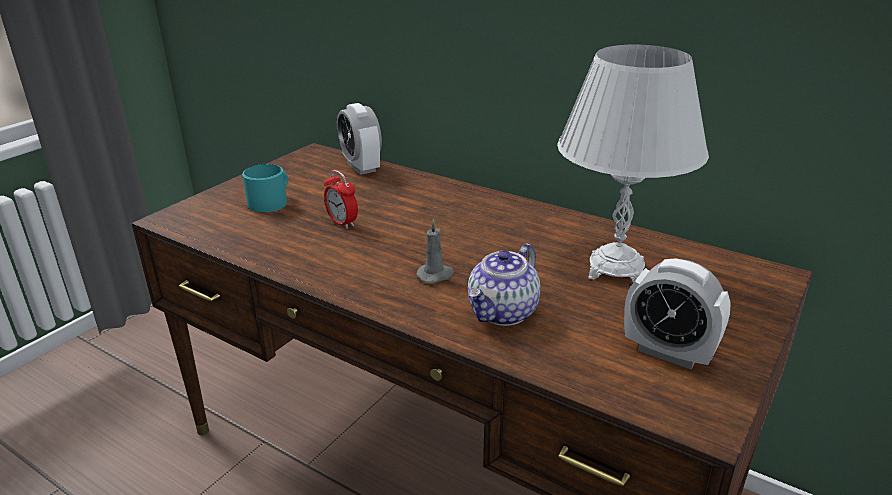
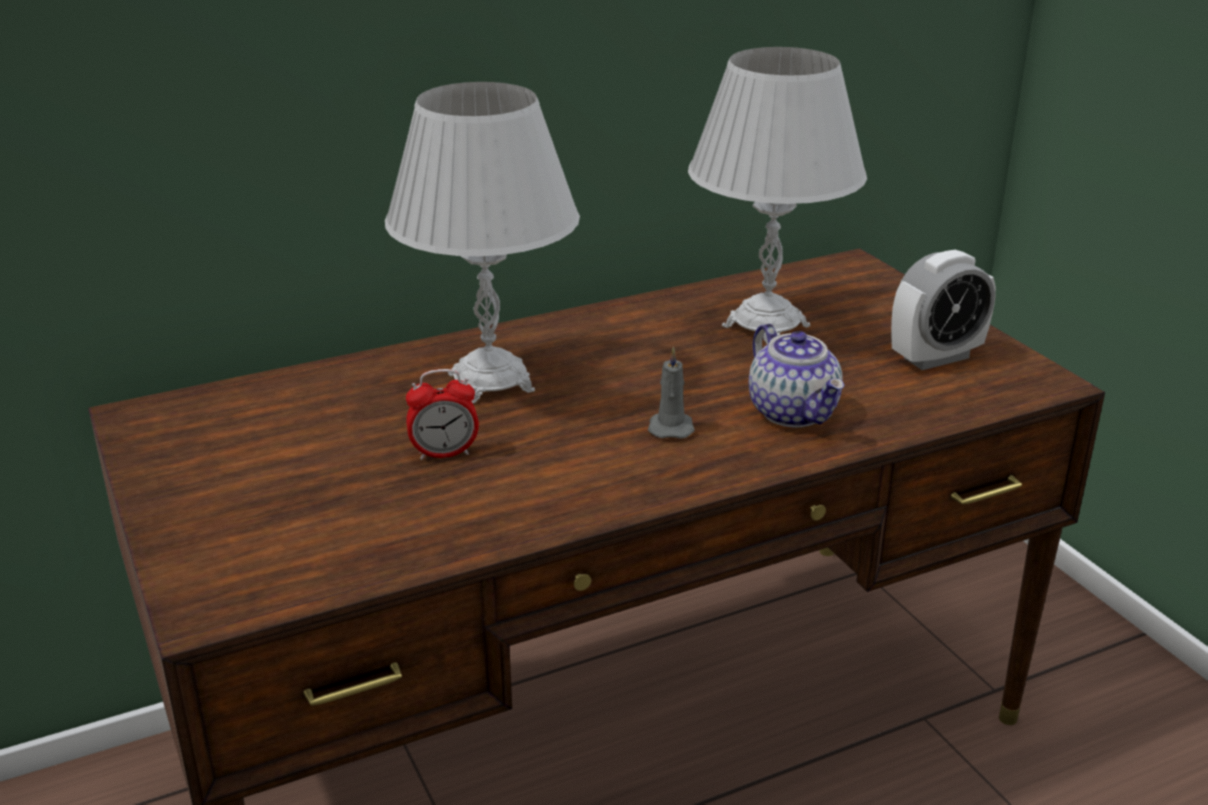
camera: 60 degrees left, 0 degrees up
turquoise mug [242,164,288,212] -> none
alarm clock [337,103,382,175] -> none
none -> white table lamp [385,82,580,403]

